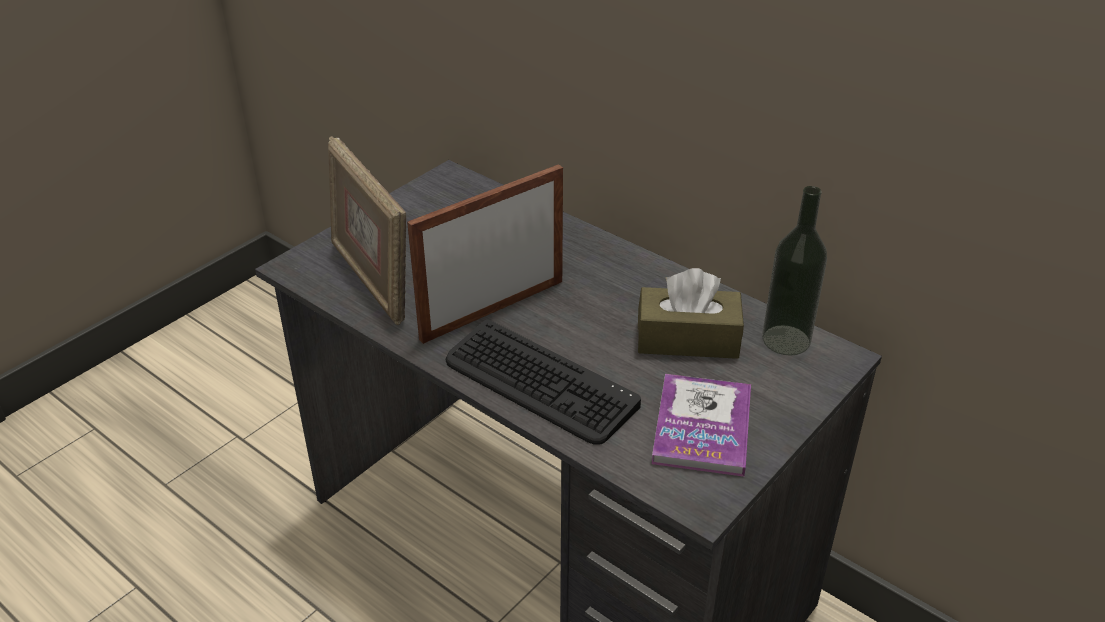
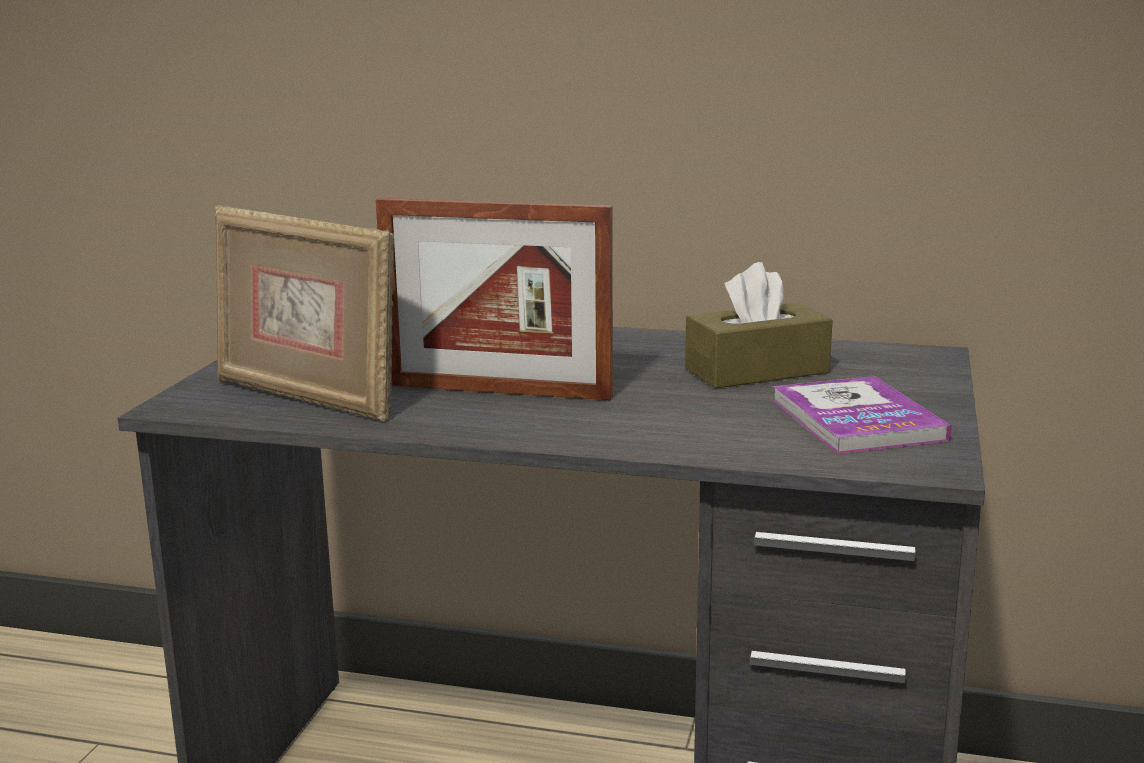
camera: 25 degrees left, 20 degrees down
picture frame [407,164,563,344] -> picture frame turned 105 degrees counterclockwise [376,198,613,400]
keyboard [446,320,641,445] -> none
bottle [762,186,827,356] -> none

